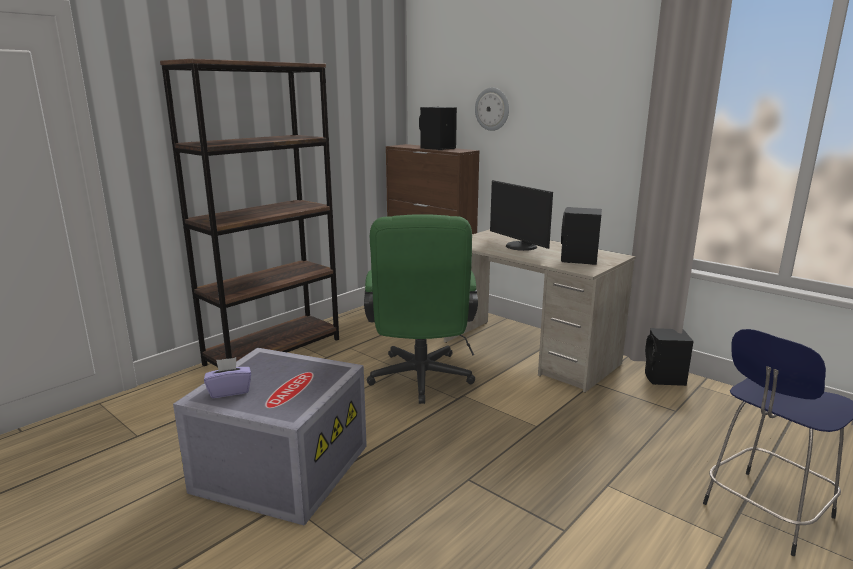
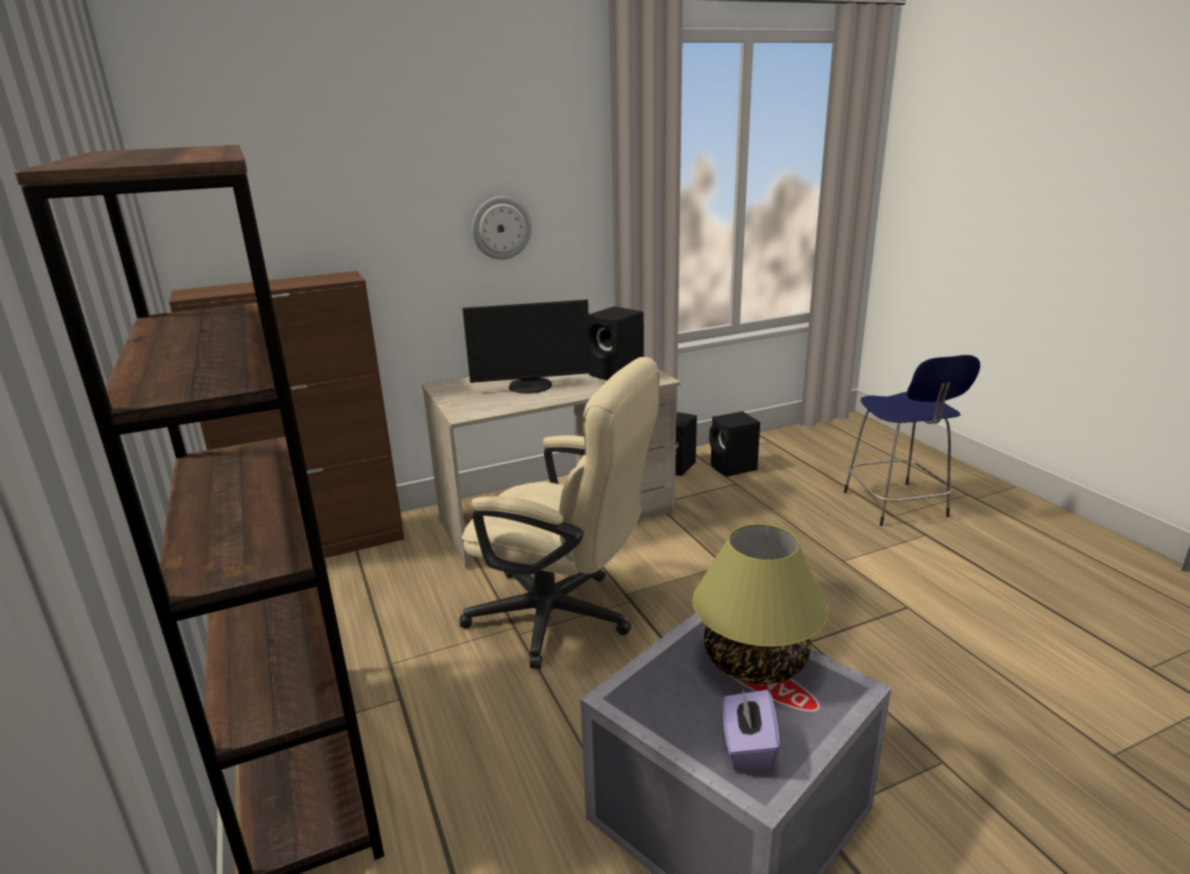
camera: 65 degrees left, 5 degrees up
green office chair [364,214,478,404] -> beige office chair [459,357,660,669]
black speaker [419,107,457,150] -> black speaker moved to [709,411,760,477]
wall clock [475,87,509,131] -> wall clock moved to [472,196,532,260]
none -> table lamp [692,524,828,684]

